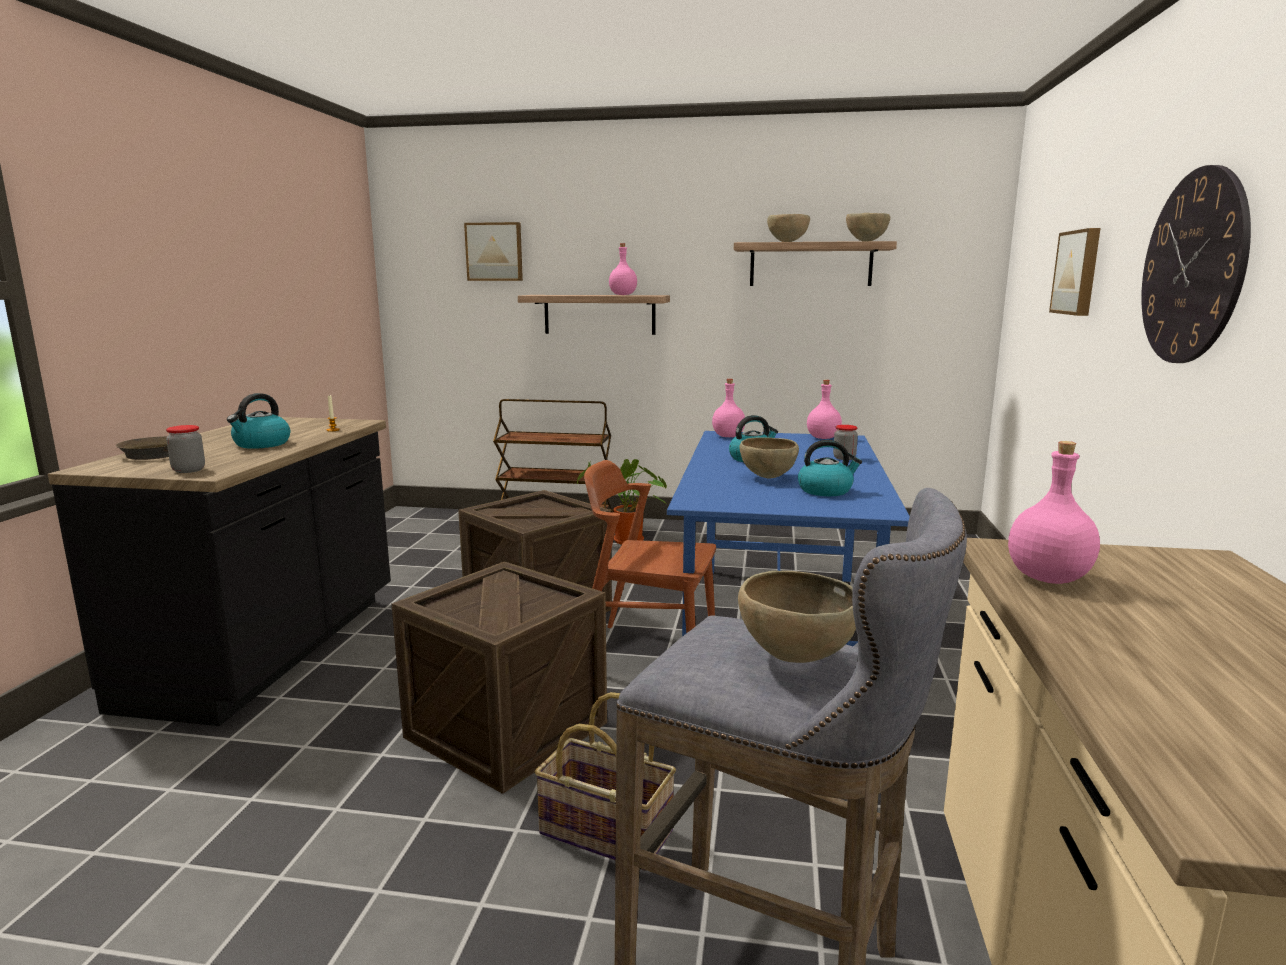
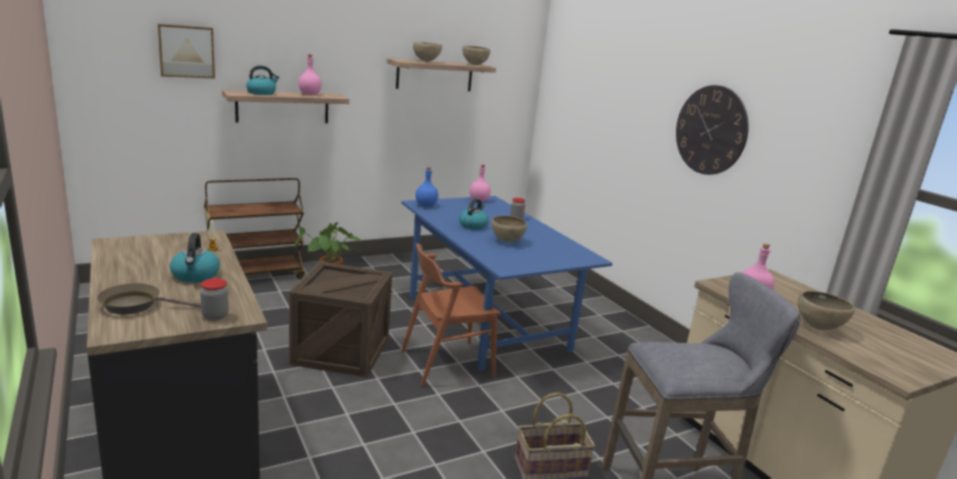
camera: 40 degrees left, 5 degrees up
crate [391,561,607,794] -> none
pink bottle [712,379,745,437] -> blue bottle [415,167,438,207]
brown bowl [738,571,856,663] -> brown bowl moved to [798,291,855,330]
kettle [798,440,862,496] -> kettle moved to [246,65,279,95]
picture [1049,228,1100,316] -> none

